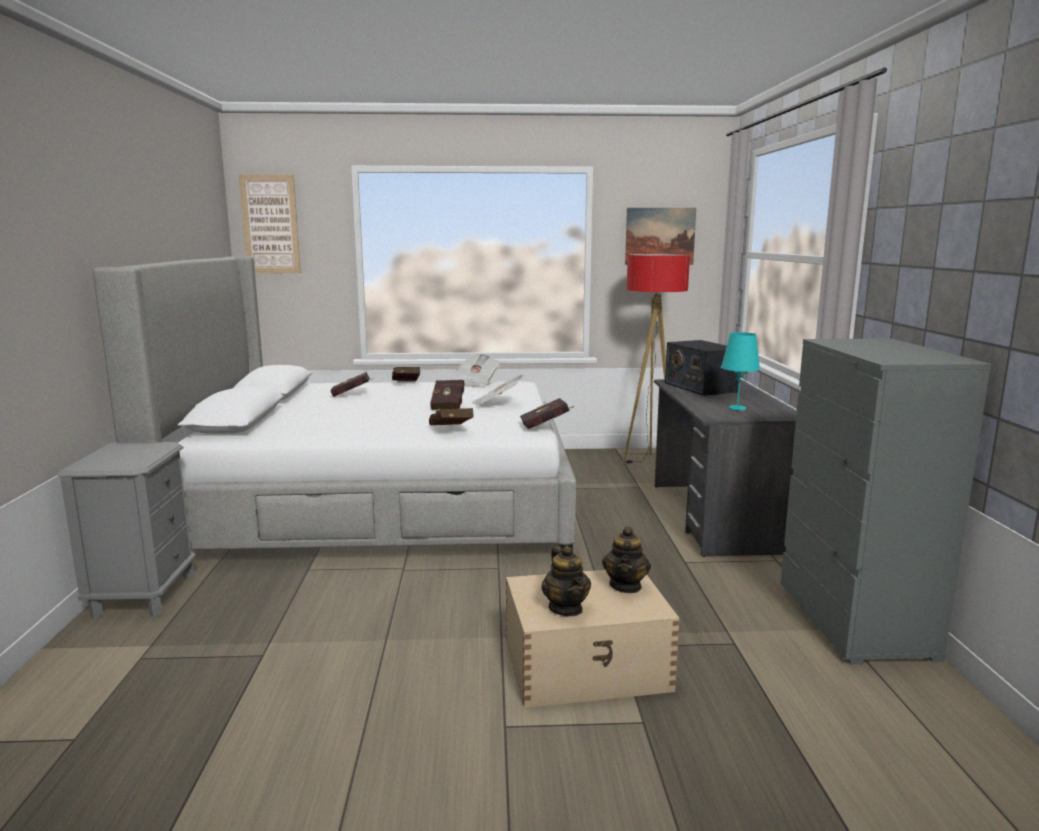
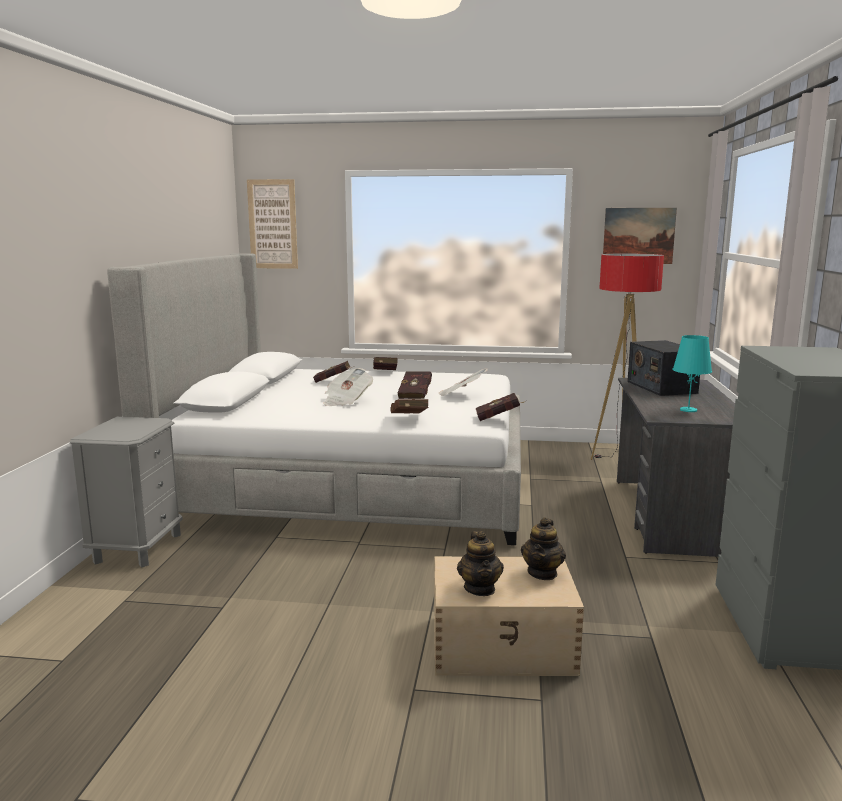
camera: 10 degrees right, 0 degrees up
newspaper [456,354,500,388] -> newspaper moved to [323,368,373,406]

